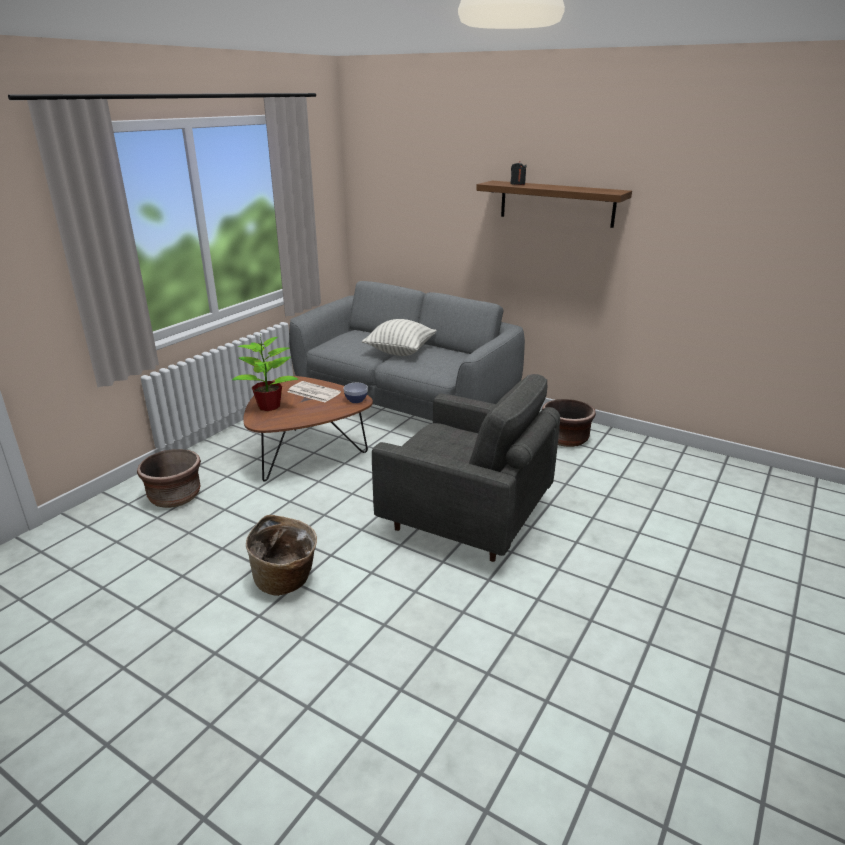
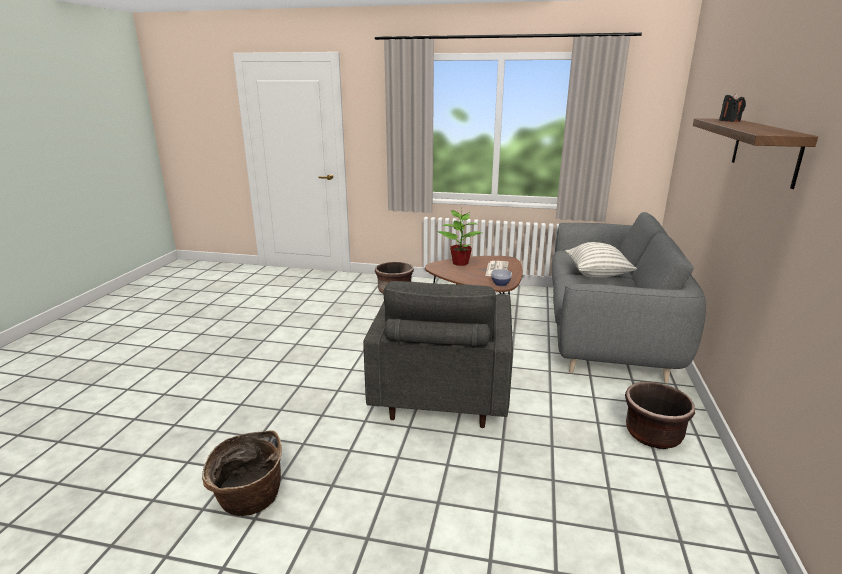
camera: 70 degrees right, 5 degrees down
basket [246,515,317,596] -> basket moved to [202,430,282,516]

